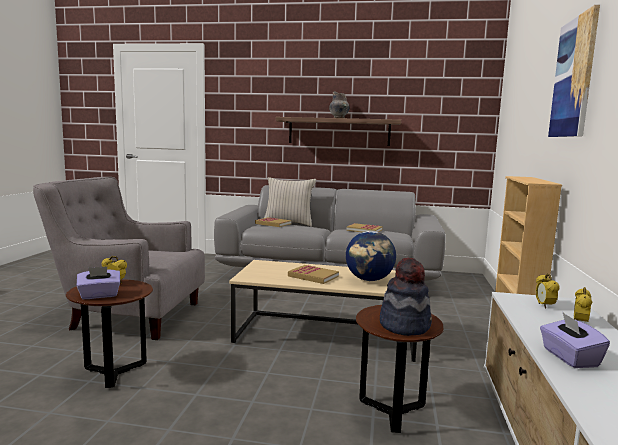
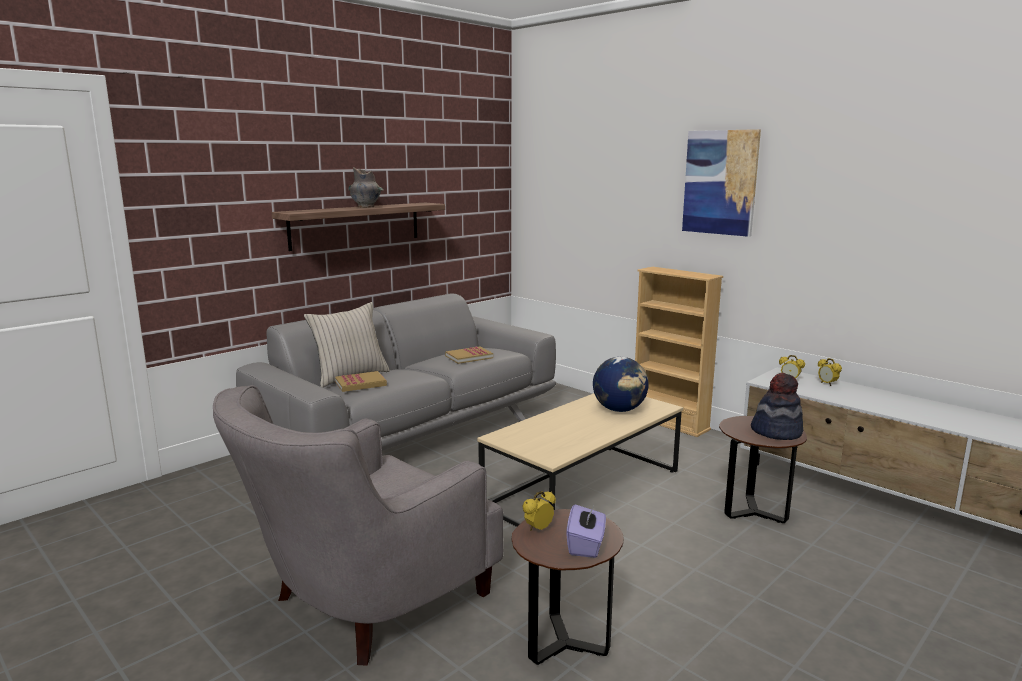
camera: 55 degrees left, 5 degrees up
book [288,265,339,284] -> none
purple tissue box [540,313,610,368] -> none

